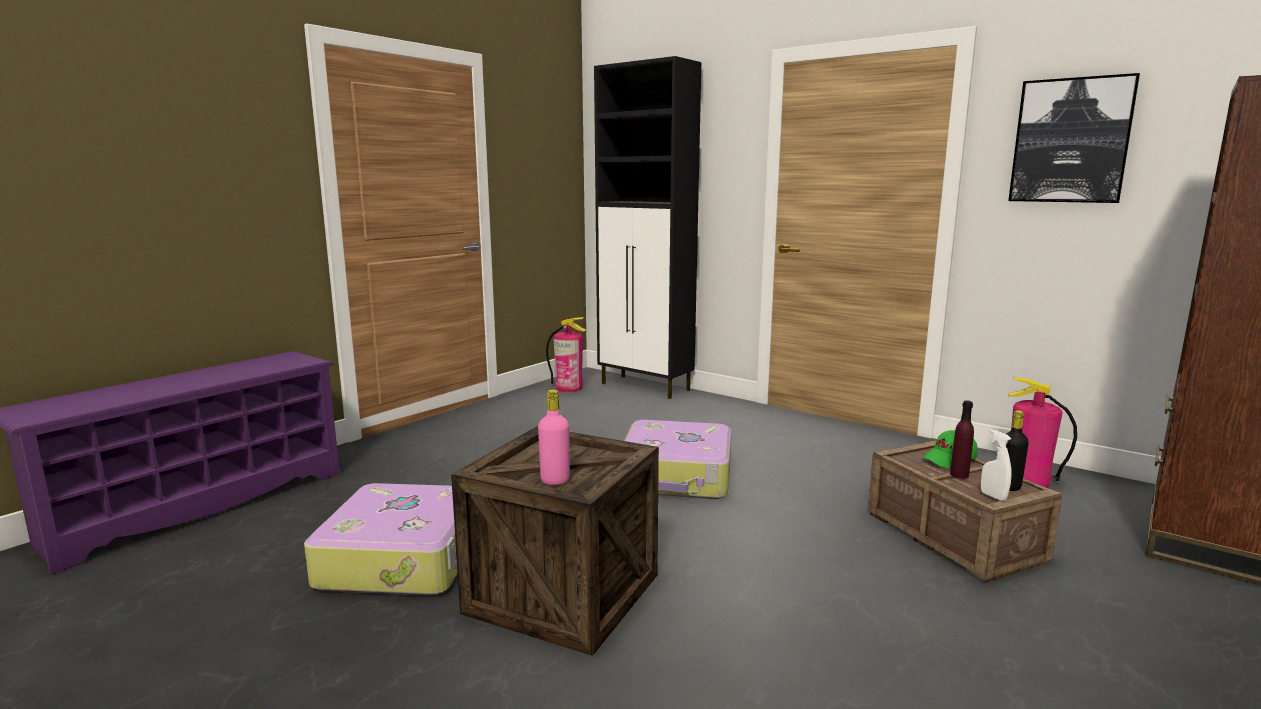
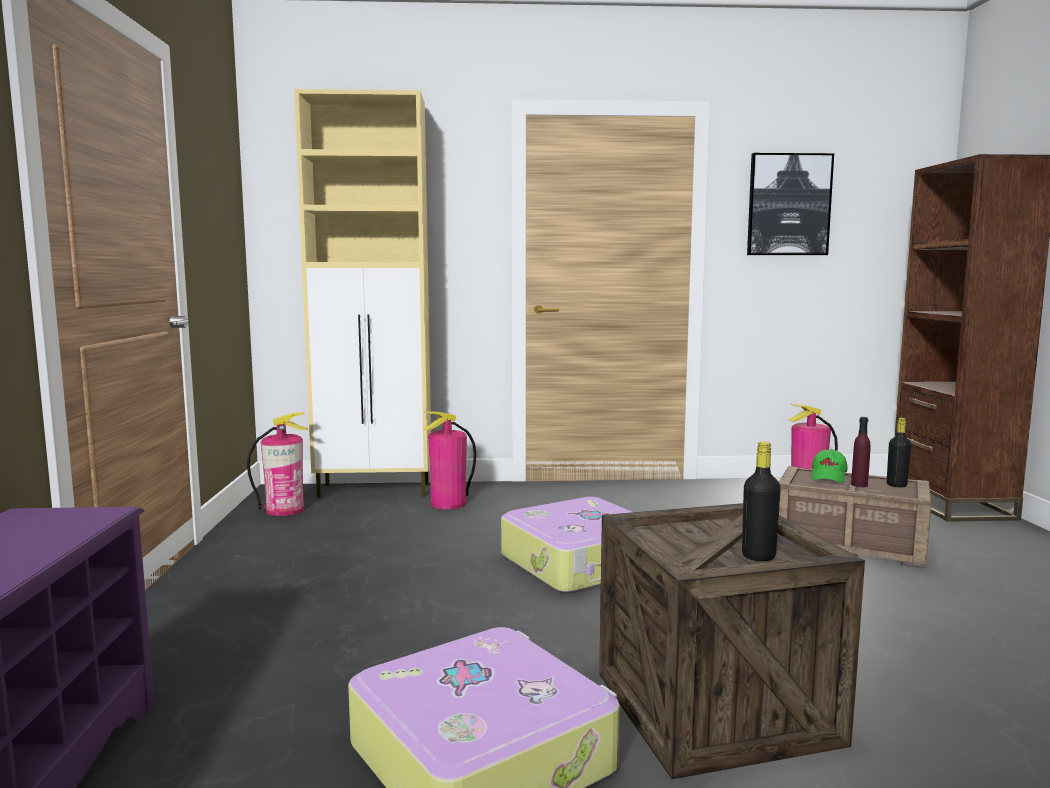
camera: 40 degrees left, 5 degrees down
pink bottle [538,389,570,485] -> black bottle [742,442,781,561]
black cabinet [594,56,701,399] -> beige cabinet [294,89,431,498]
white spray bottle [981,430,1012,501] -> none
none -> fire extinguisher [423,412,476,509]

